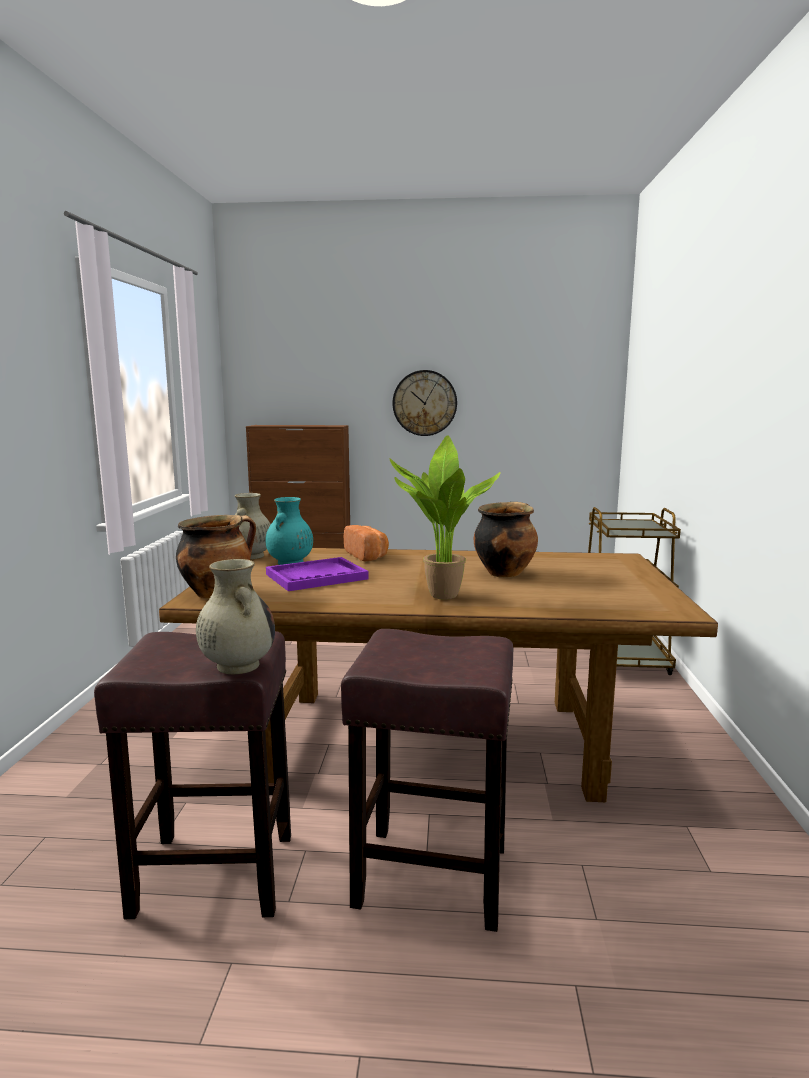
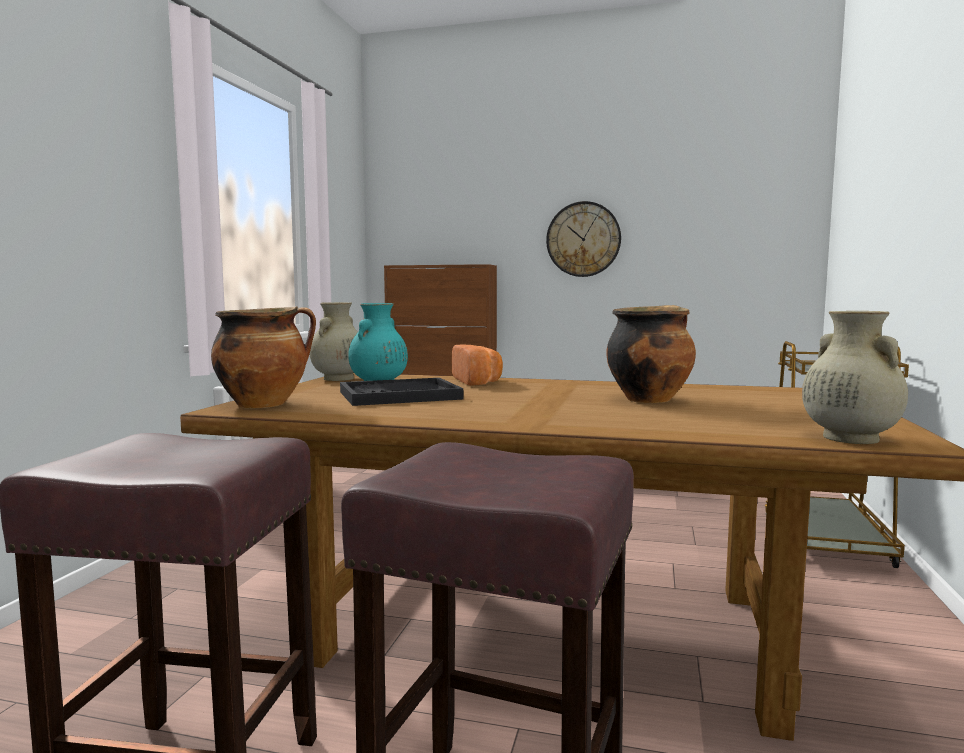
camera: 10 degrees right, 5 degrees down
beige vase [196,559,275,674] -> beige vase moved to [802,311,908,444]
purple tray [266,557,369,591] -> black tray [340,378,463,406]
potted plant [389,436,501,600] -> none

